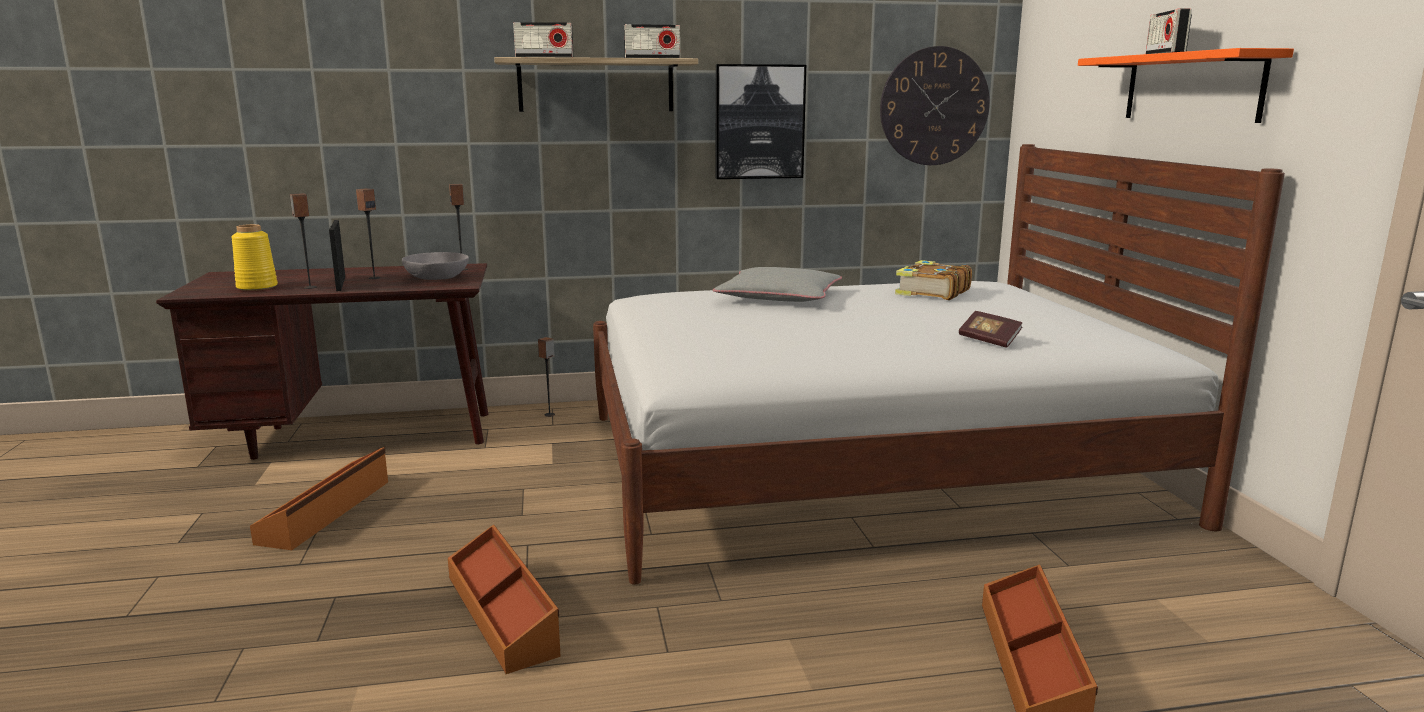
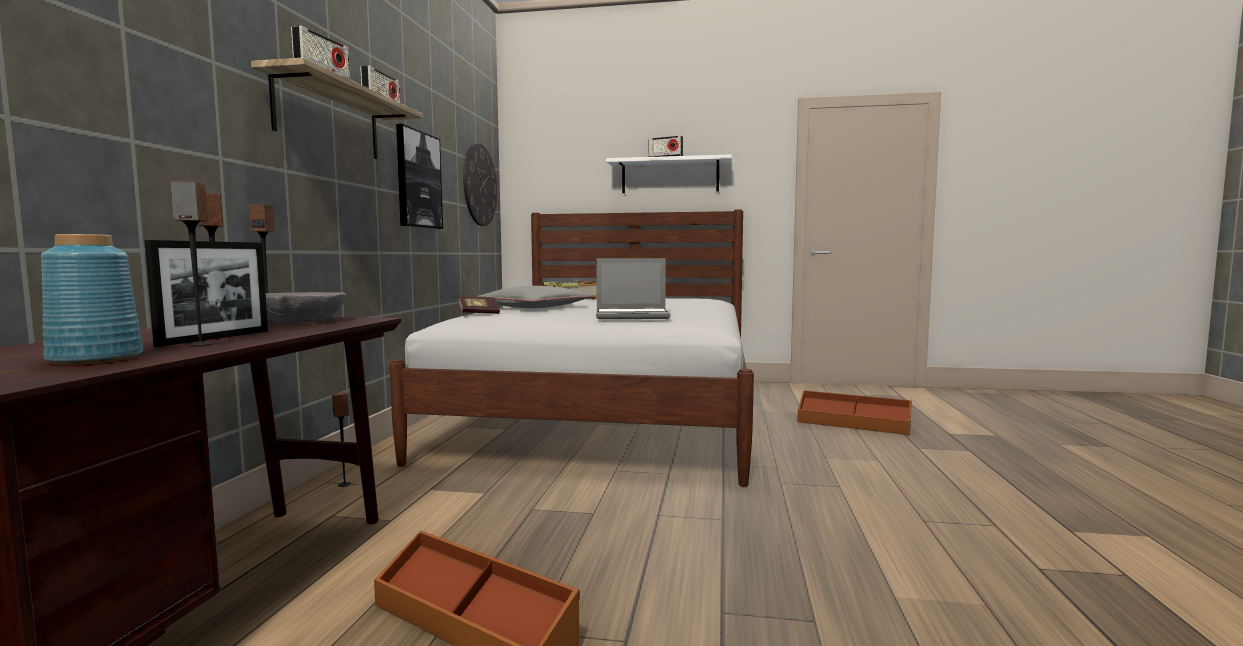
camera: 70 degrees left, 10 degrees down
yellow vase [232,224,278,291] -> blue vase [41,234,143,365]
picture frame [329,220,345,291] -> picture frame turned 75 degrees counterclockwise [144,240,268,347]
brown storage box [448,525,561,674] -> none
book [959,311,1023,348] -> book moved to [458,296,500,314]
orange shelf [1078,48,1294,123] -> white shelf [606,155,732,193]
none -> laptop [596,258,671,319]

